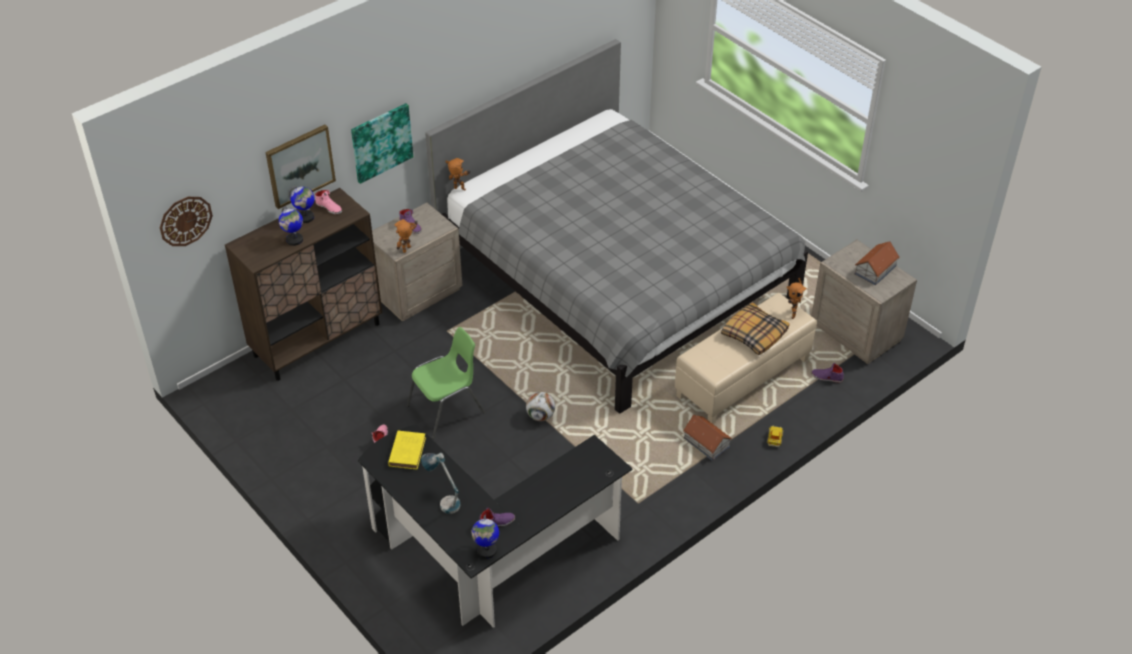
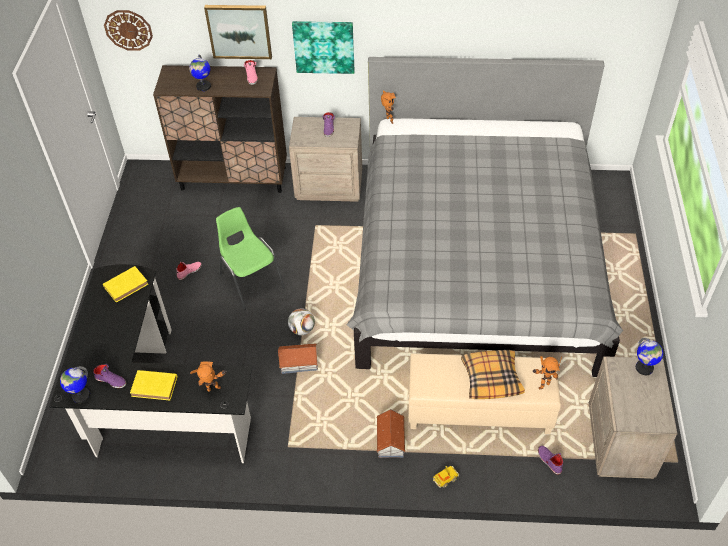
camera: 45 degrees right, 5 degrees up
globe [288,185,314,223] -> globe moved to [636,338,663,375]
toy robot [394,219,418,253] -> toy robot moved to [190,361,227,392]
green chair [407,327,485,439] -> green chair turned 135 degrees counterclockwise [216,207,285,309]
table lamp [421,453,460,514] -> none
toy house [855,241,900,285] -> toy house moved to [278,344,318,374]
none -> yellow book [130,370,177,400]

